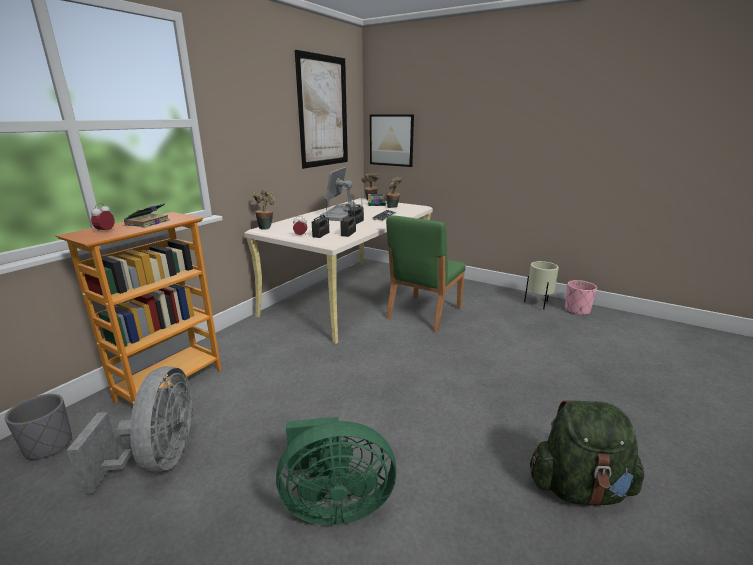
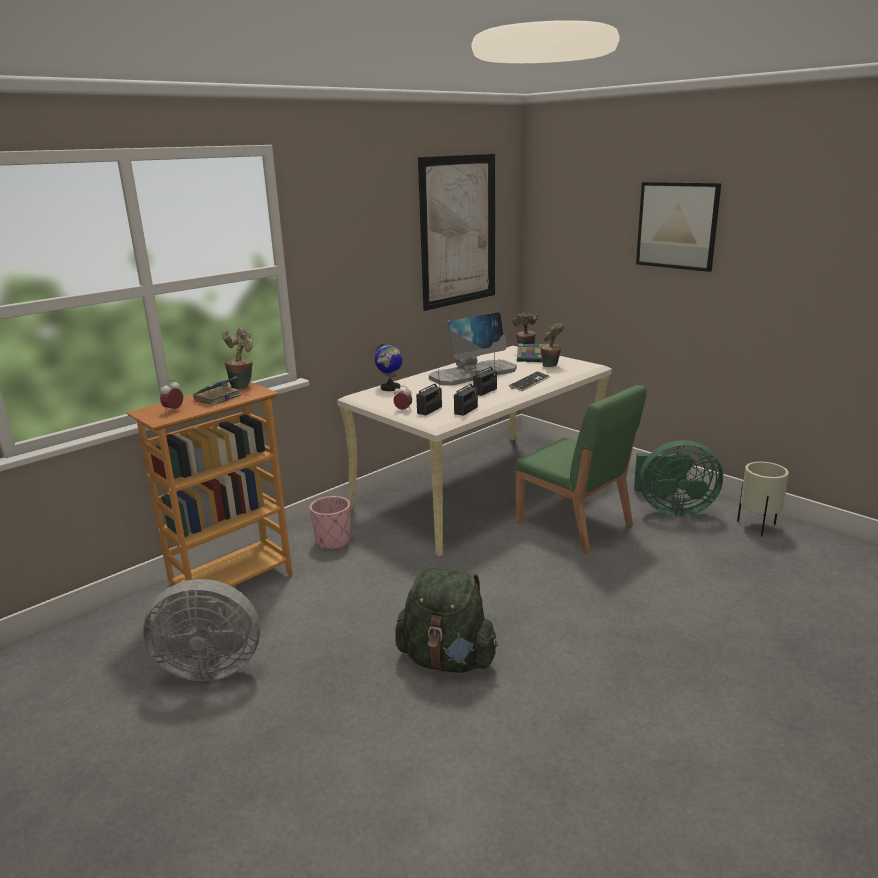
camera: 15 degrees right, 0 degrees up
grey planter [5,394,72,460] -> none
grey fan [67,366,193,494] -> grey fan turned 75 degrees clockwise [143,579,260,681]
potted plant [253,190,275,230] -> potted plant moved to [223,328,253,389]
green fan [276,417,396,525] -> green fan moved to [634,440,723,516]
monitor [320,167,363,221] -> monitor turned 150 degrees counterclockwise [429,312,516,386]
picture [370,114,414,167] -> picture moved to [636,182,721,272]
green chair [386,215,466,332] -> green chair turned 90 degrees counterclockwise [515,385,647,554]
green backpack [530,400,644,506] -> green backpack moved to [395,567,498,673]
pink planter [565,280,597,315] -> pink planter moved to [310,496,351,550]
none -> globe [375,342,403,391]

